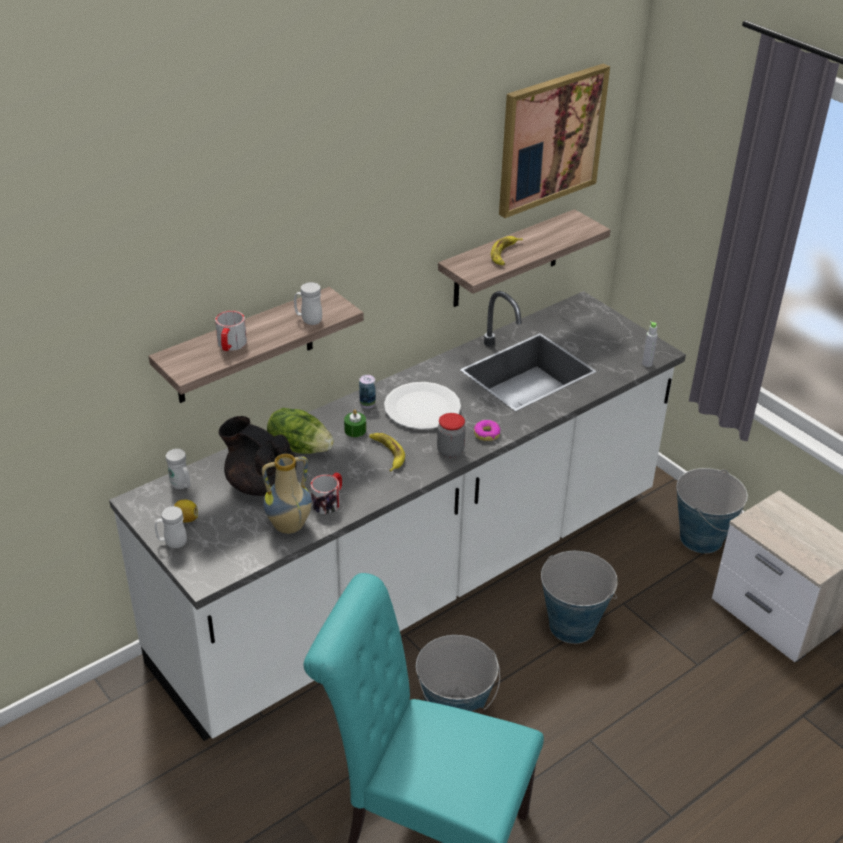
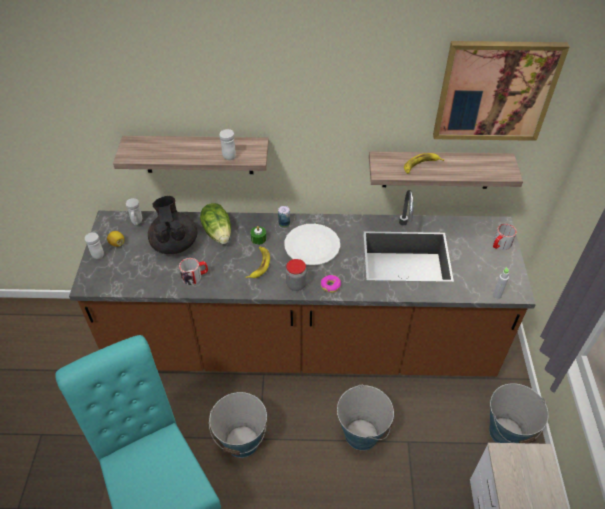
camera: 40 degrees right, 10 degrees up
white counter [109,291,686,741] -> brown counter [69,190,536,377]
mug [215,311,247,351] -> mug moved to [493,224,517,250]
vase [262,454,312,534] -> none

